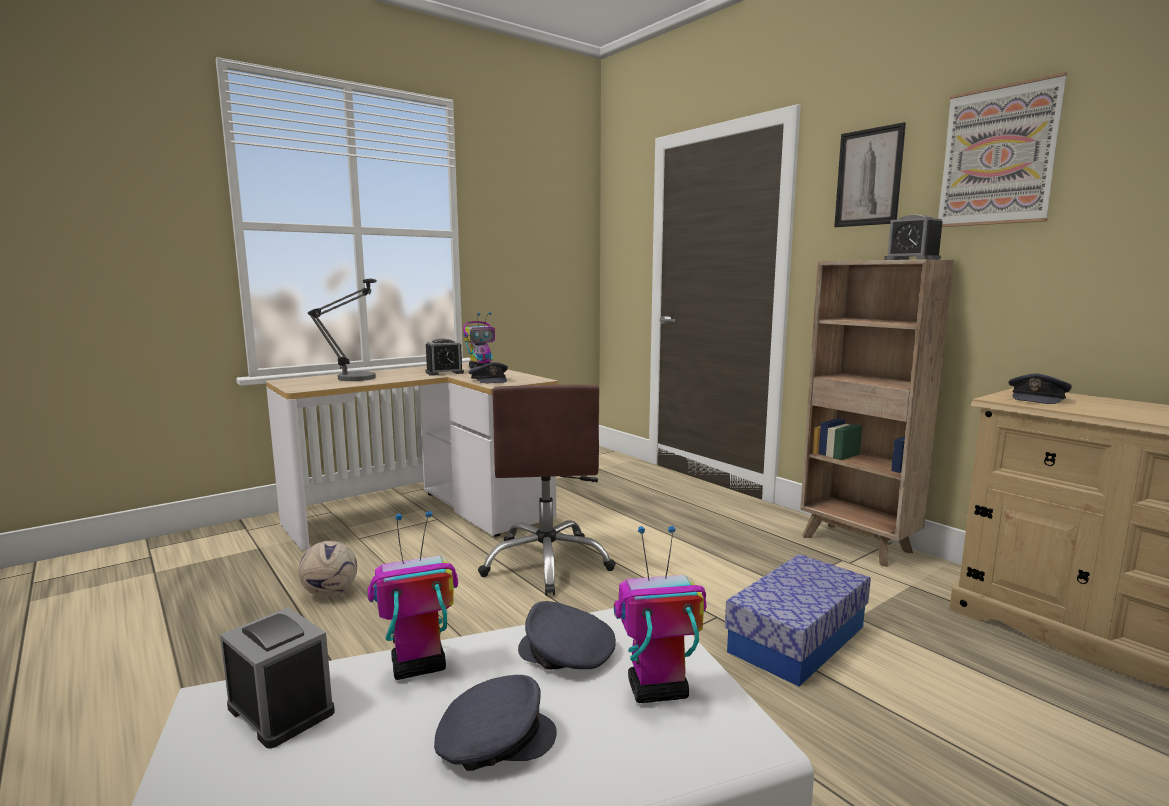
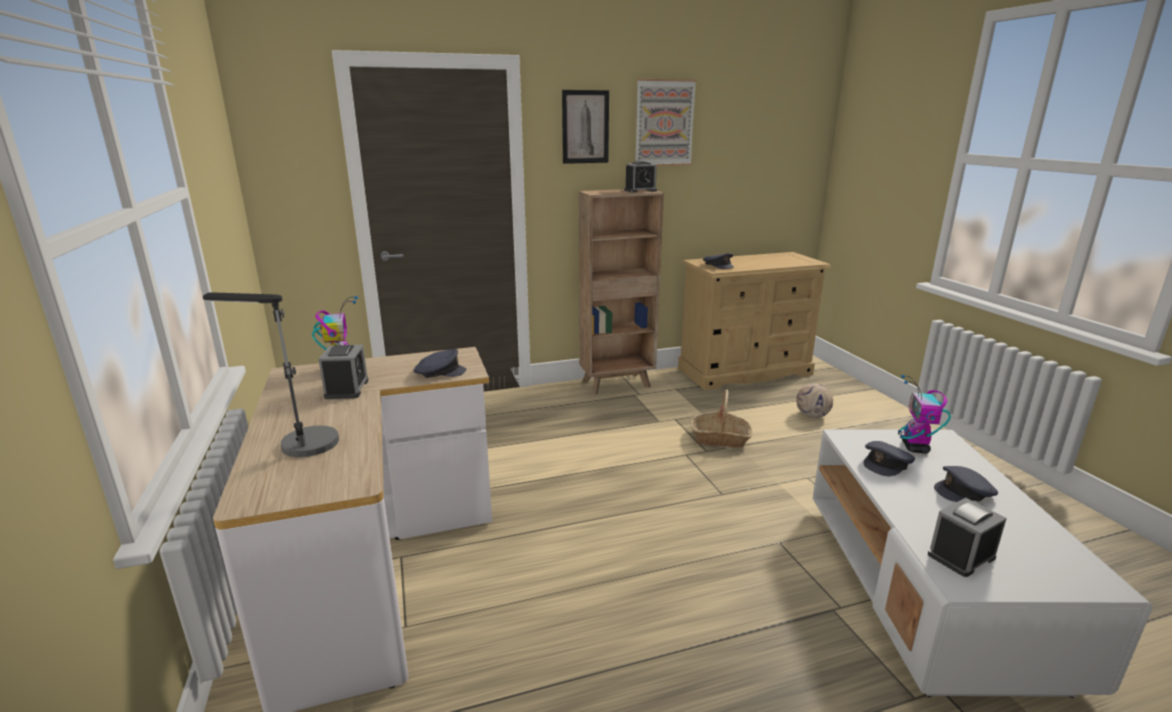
camera: 70 degrees left, 10 degrees up
football [299,541,357,597] -> football moved to [796,383,833,418]
toy robot [368,511,458,680] -> none
grey cap [434,675,557,771] -> grey cap turned 105 degrees counterclockwise [934,466,998,502]
brown office chair [478,385,616,596] -> none
storage box [725,554,871,687] -> basket [691,389,752,448]

